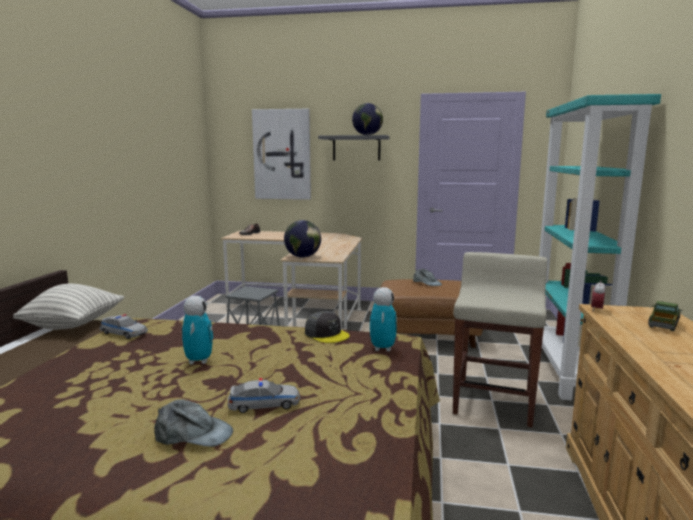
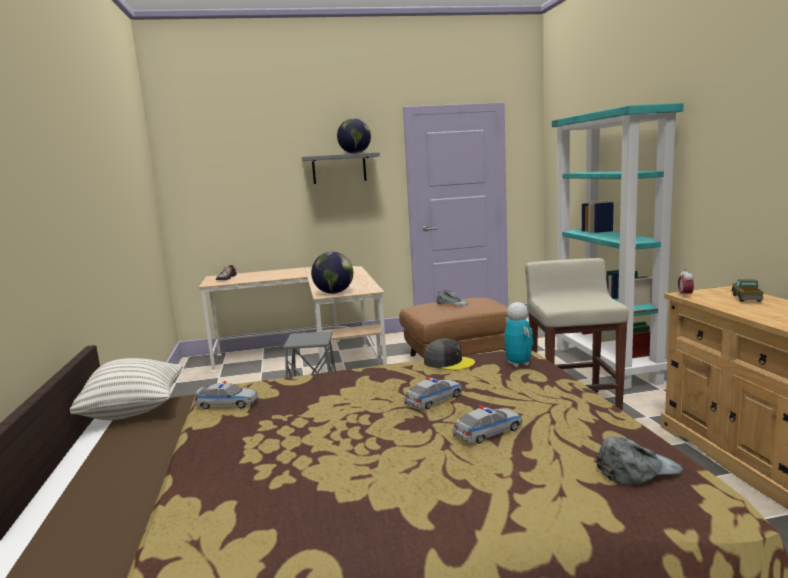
camera: 20 degrees left, 0 degrees up
grey cap [154,400,233,447] -> grey cap moved to [596,436,683,484]
toy robot [182,296,213,364] -> none
picture [252,109,311,200] -> none
none -> toy car [404,377,462,409]

